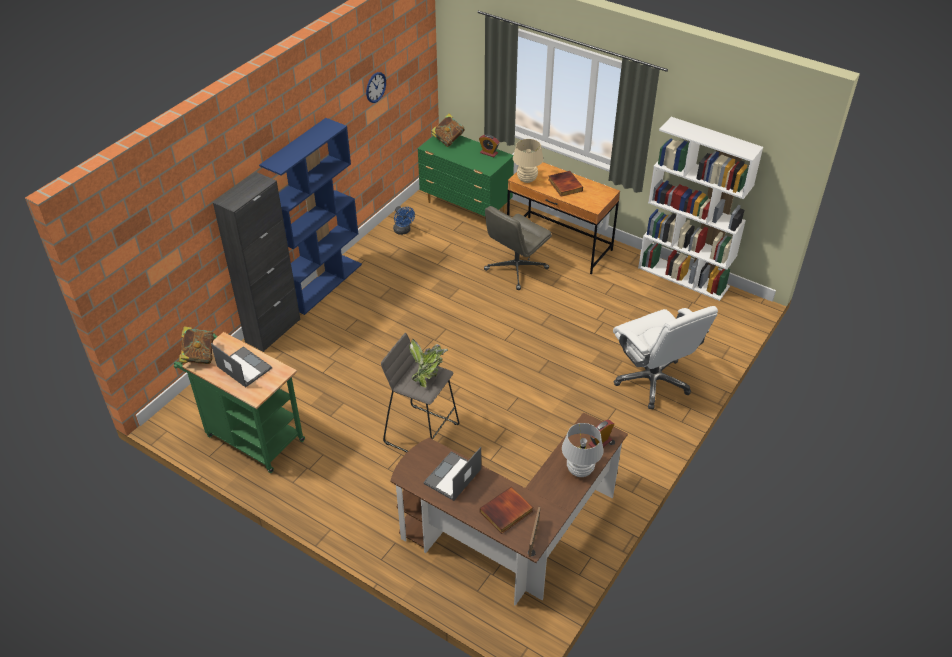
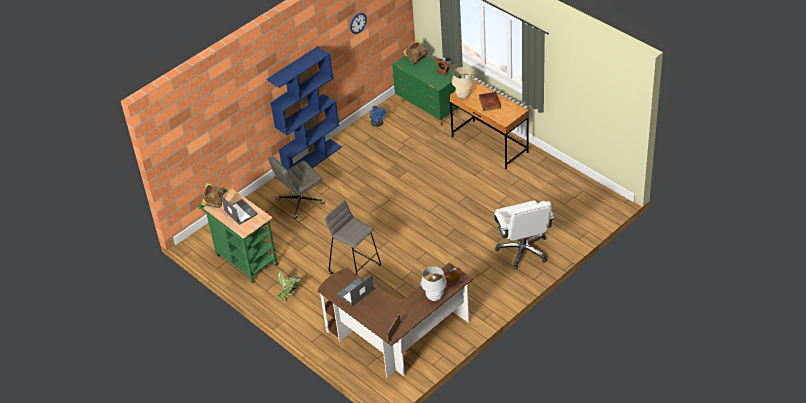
camera: 15 degrees right, 0 degrees up
black cabinet [213,172,300,352] -> none
potted plant [409,339,448,388] -> potted plant moved to [278,271,301,302]
book [480,487,533,534] -> none
grey office chair [484,206,552,290] -> grey office chair moved to [268,156,325,219]
white bookcase [638,117,763,301] -> none

